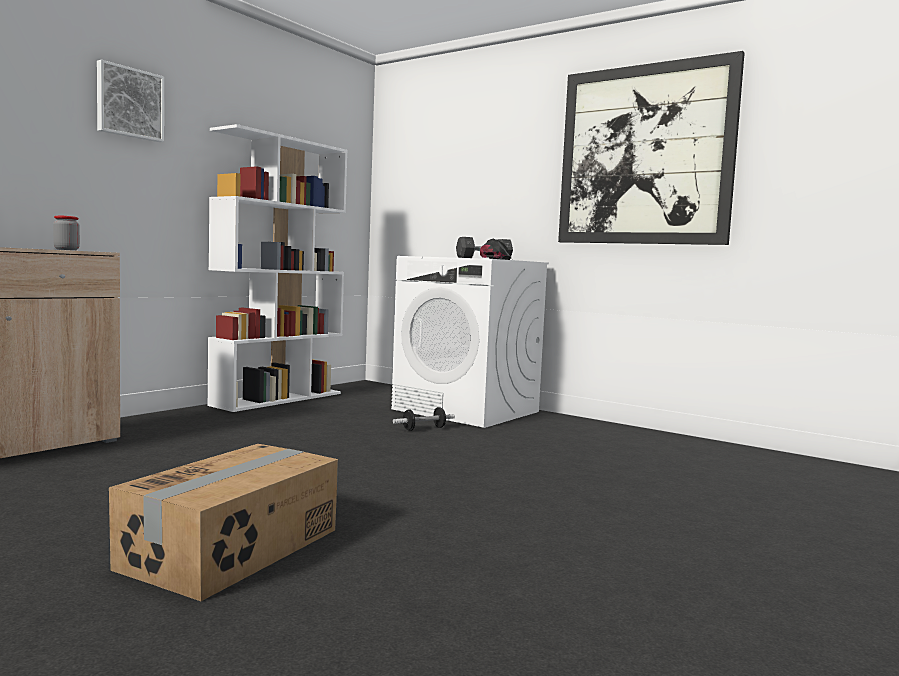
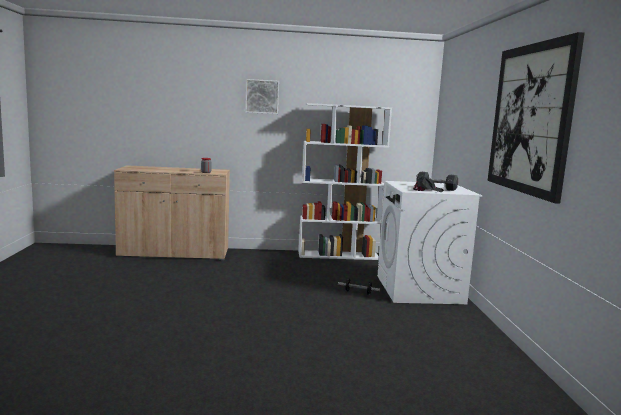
camera: 50 degrees right, 5 degrees up
cardboard box [109,444,338,601] -> none

